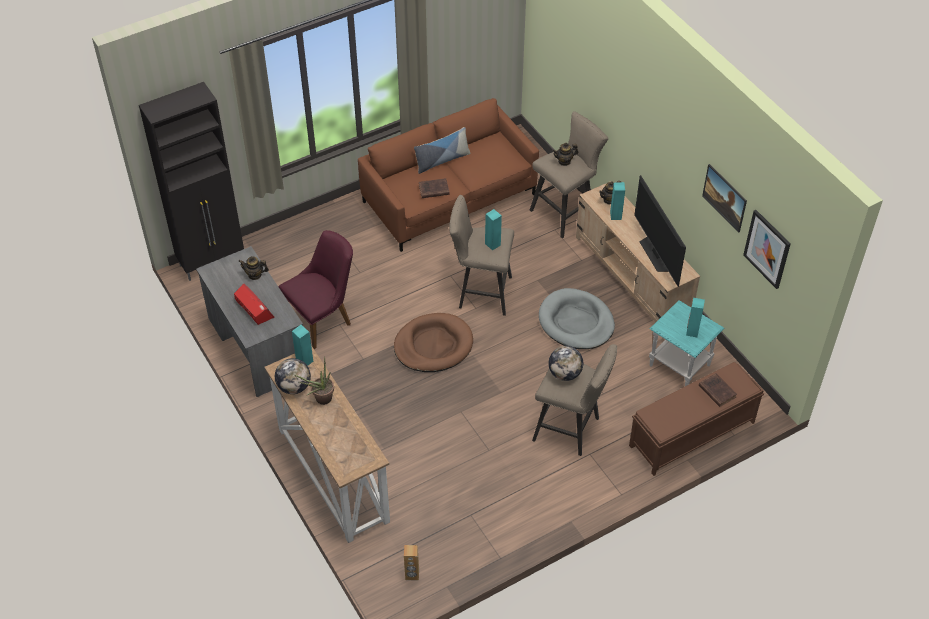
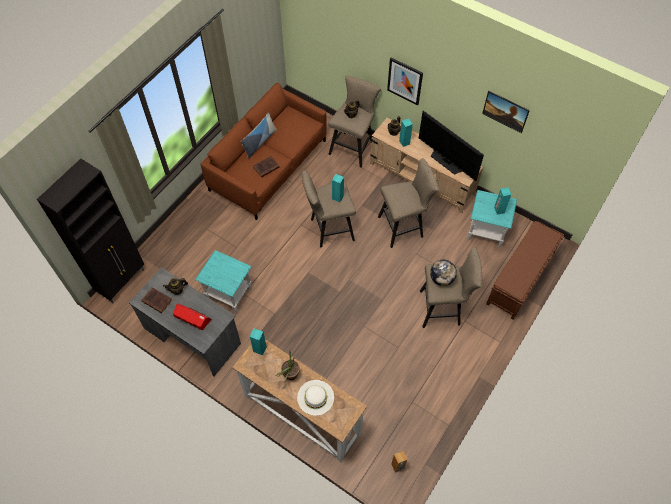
camera: 25 degrees left, 10 degrees up
globe [275,358,311,394] -> none
purple chair [278,230,353,349] -> turquoise side table [195,250,252,313]
brown dog bed [394,313,473,372] -> none
grey dog bed [539,288,615,349] -> beige stool [378,158,439,248]
brown book [699,373,737,407] -> brown book moved to [141,287,172,313]
picture [743,210,791,289] -> picture moved to [387,57,423,106]
none -> white hat [297,380,334,416]

